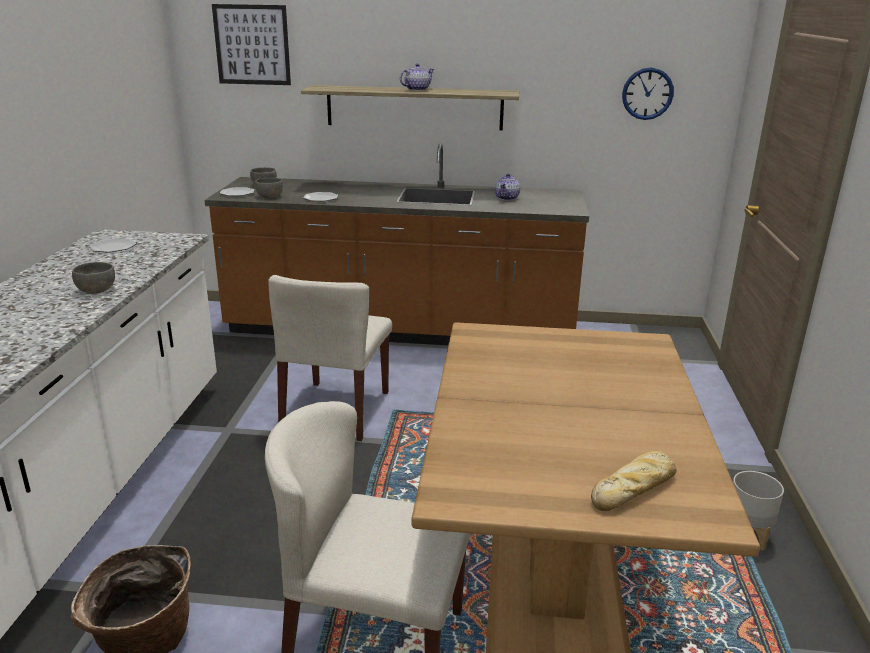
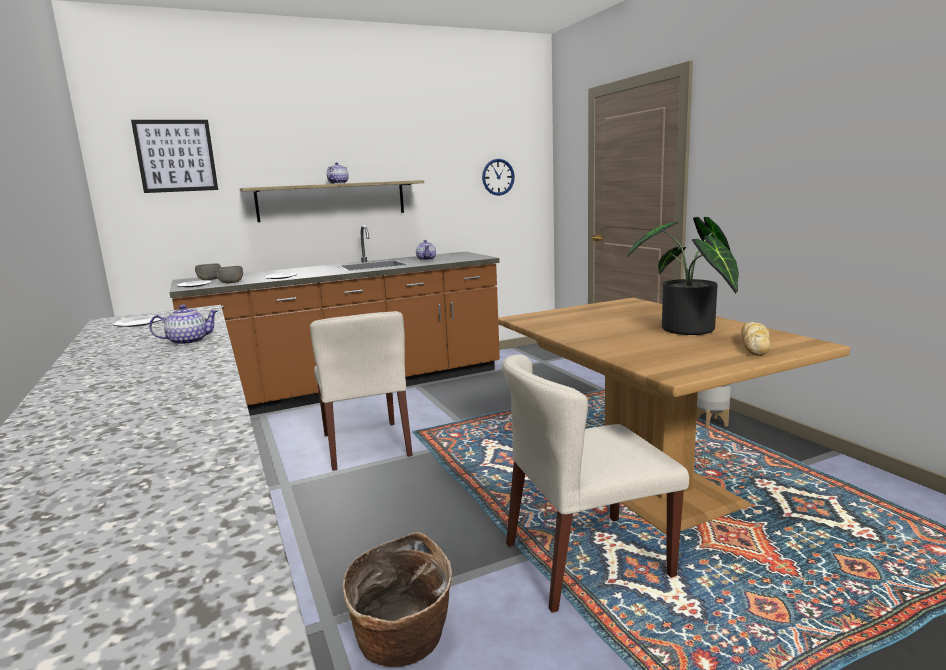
camera: 30 degrees left, 10 degrees down
grey bowl [72,262,115,294] -> teapot [149,305,219,345]
none -> potted plant [627,217,739,335]

